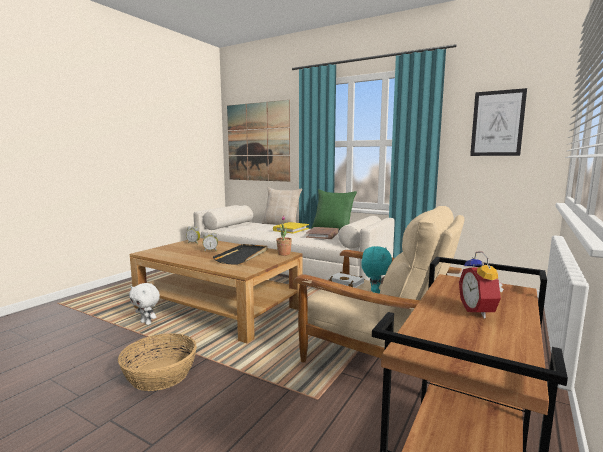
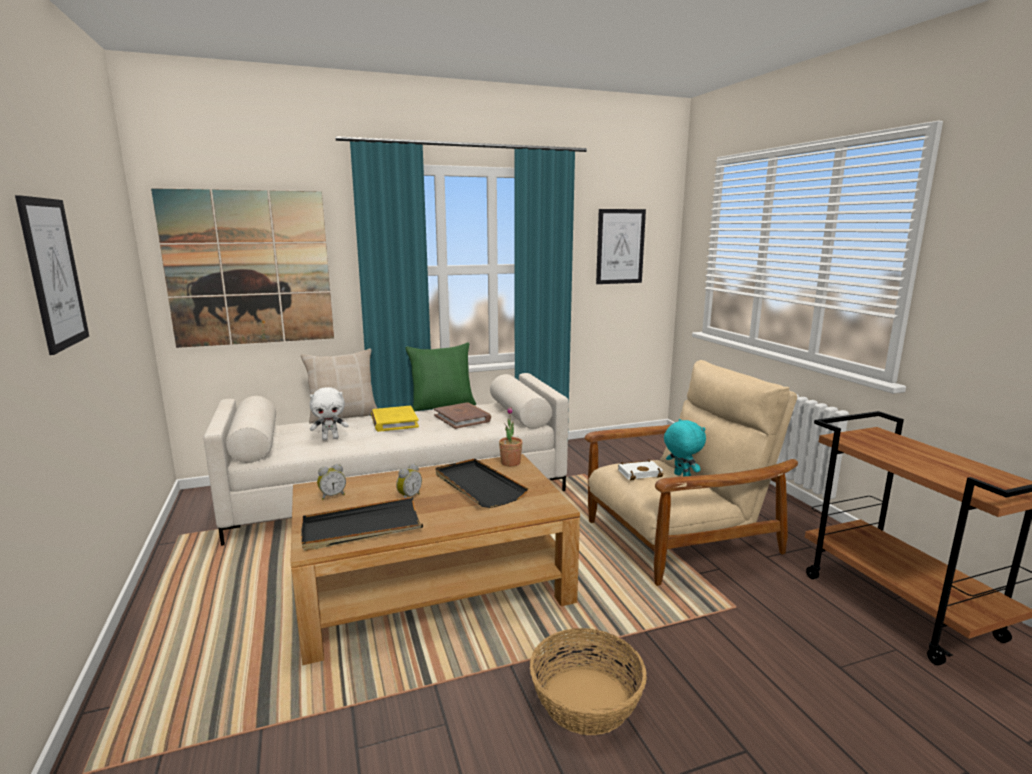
camera: 50 degrees left, 5 degrees up
white plush toy [129,283,160,325] -> white plush toy moved to [310,387,349,440]
alarm clock [459,251,504,319] -> none
none -> picture [15,195,89,355]
none -> black tray [301,497,423,551]

